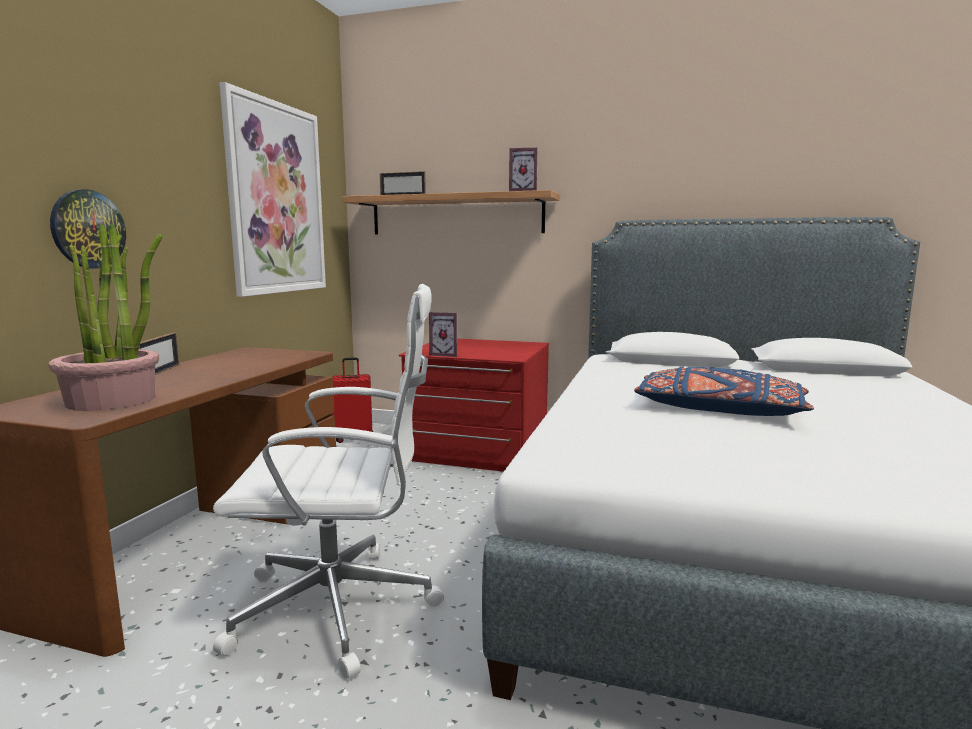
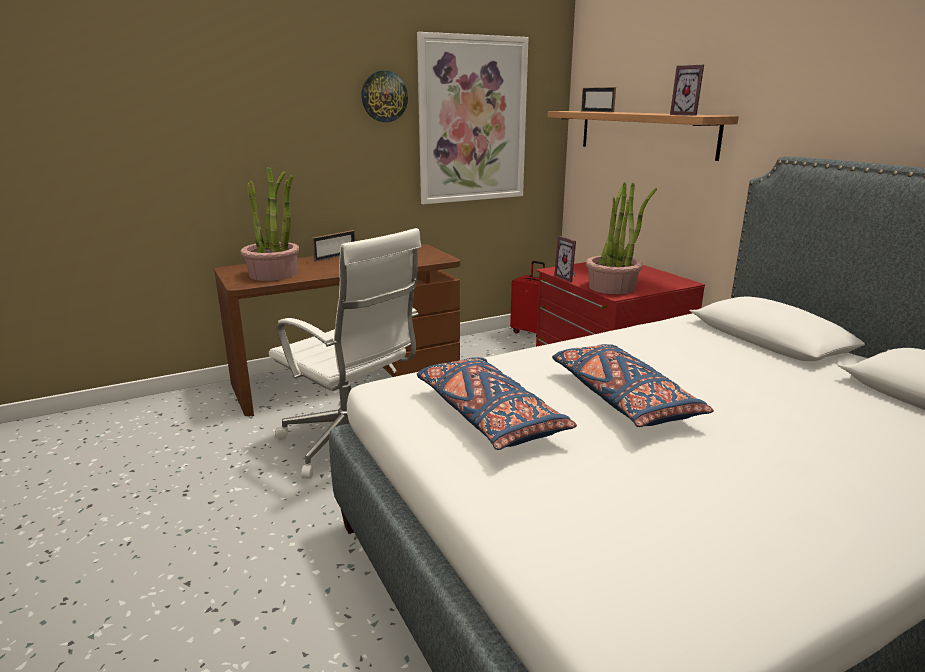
camera: 45 degrees right, 10 degrees up
wall clock [50,189,126,268] -> wall clock moved to [361,71,408,122]
none -> blue pillow [417,357,577,450]
none -> potted plant [586,182,657,294]

